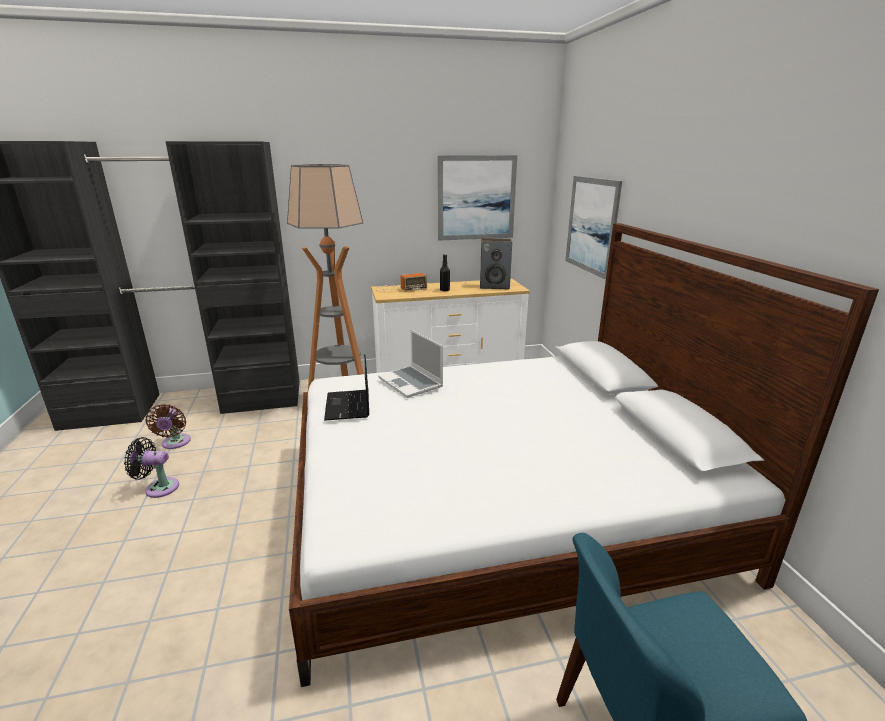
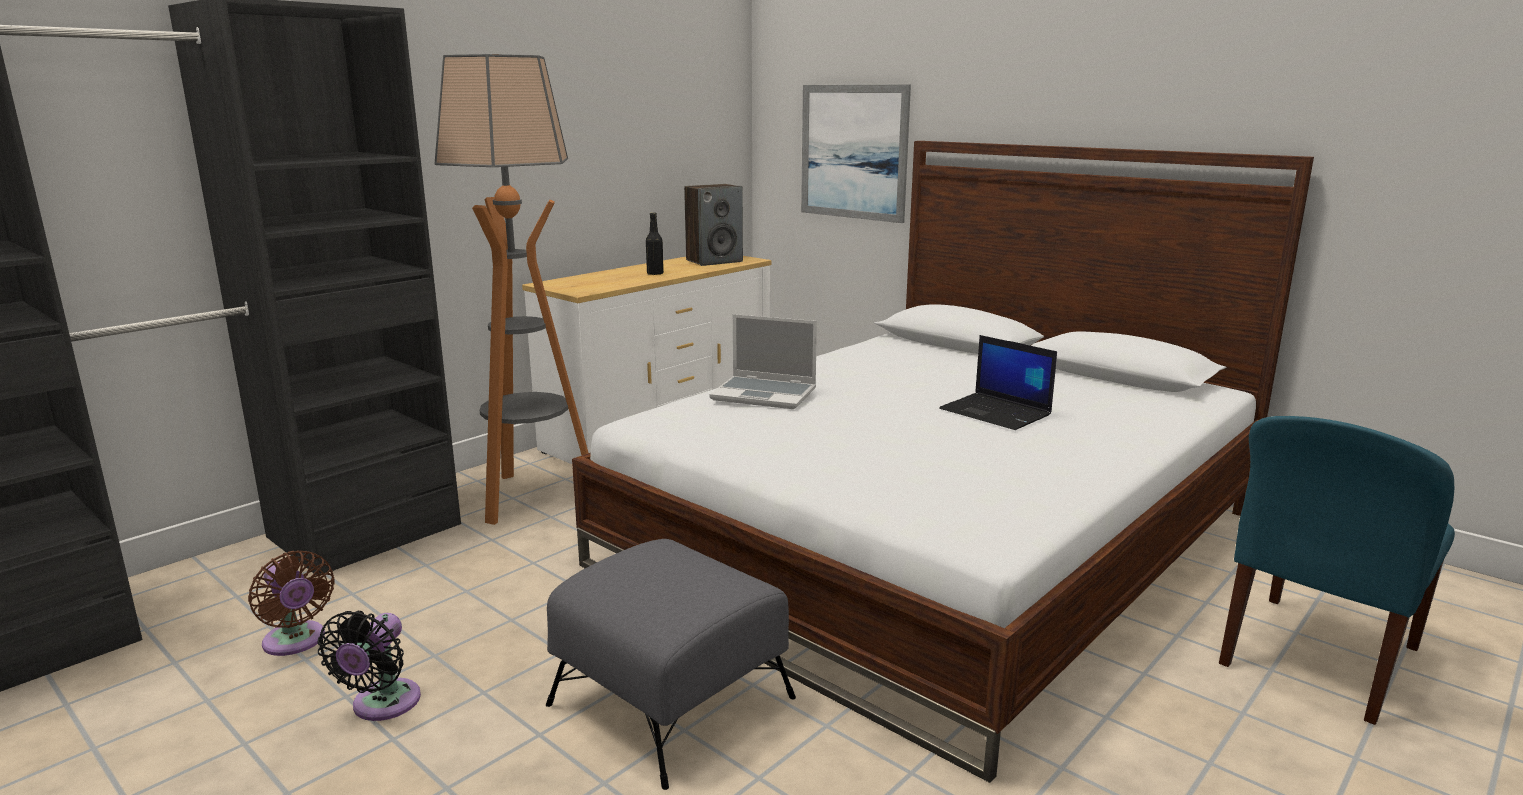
camera: 35 degrees left, 5 degrees down
black fan [124,437,179,498] -> black fan turned 45 degrees counterclockwise [318,611,421,721]
laptop [324,354,369,421] -> laptop moved to [939,335,1057,430]
radio [377,273,427,292] -> none
picture [438,155,517,241] -> none
none -> grey ottoman [546,539,796,790]

